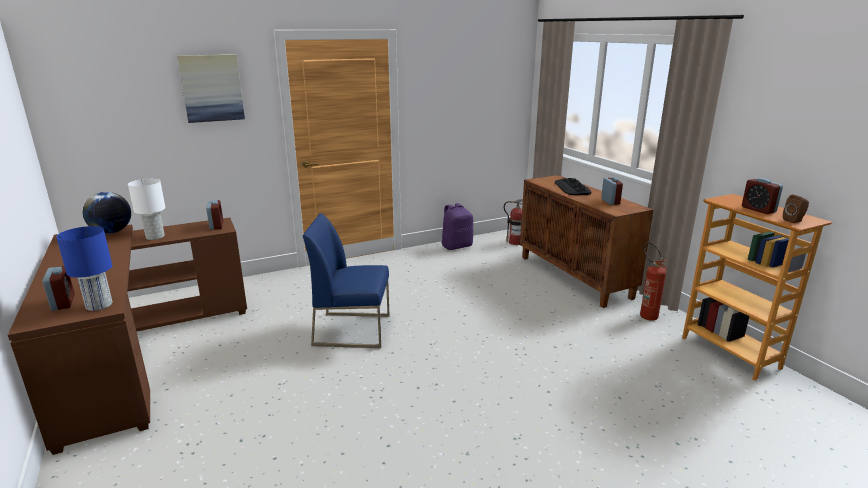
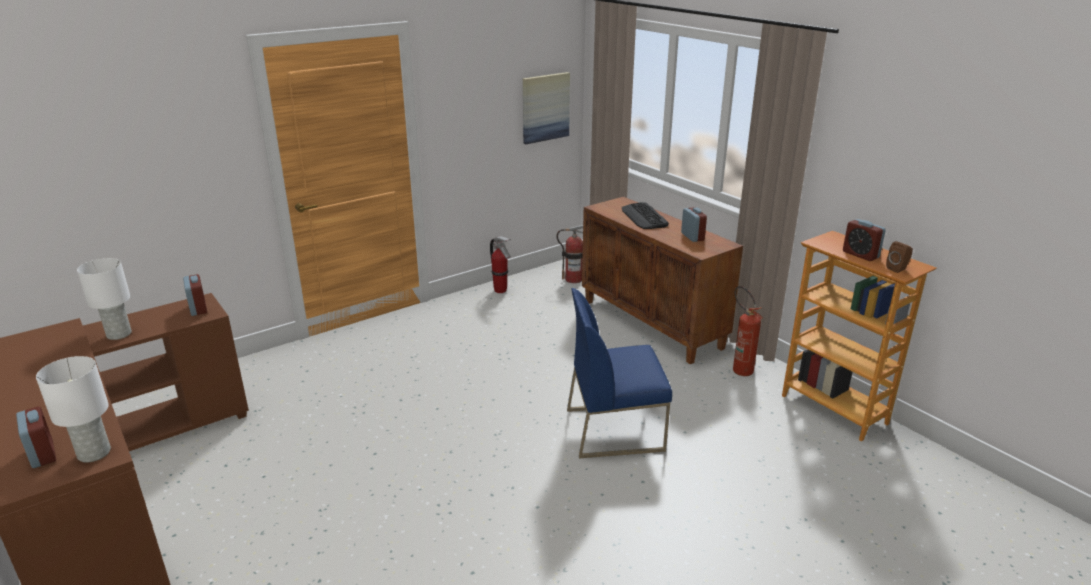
camera: 10 degrees left, 5 degrees up
blue table lamp [56,226,112,311] -> white table lamp [36,356,111,462]
globe [83,192,131,234] -> none
picture [177,54,245,123] -> picture moved to [523,72,570,144]
blue chair [303,213,390,348] -> blue chair moved to [567,288,672,458]
purple backpack [442,203,473,250] -> fire extinguisher [490,236,511,293]

